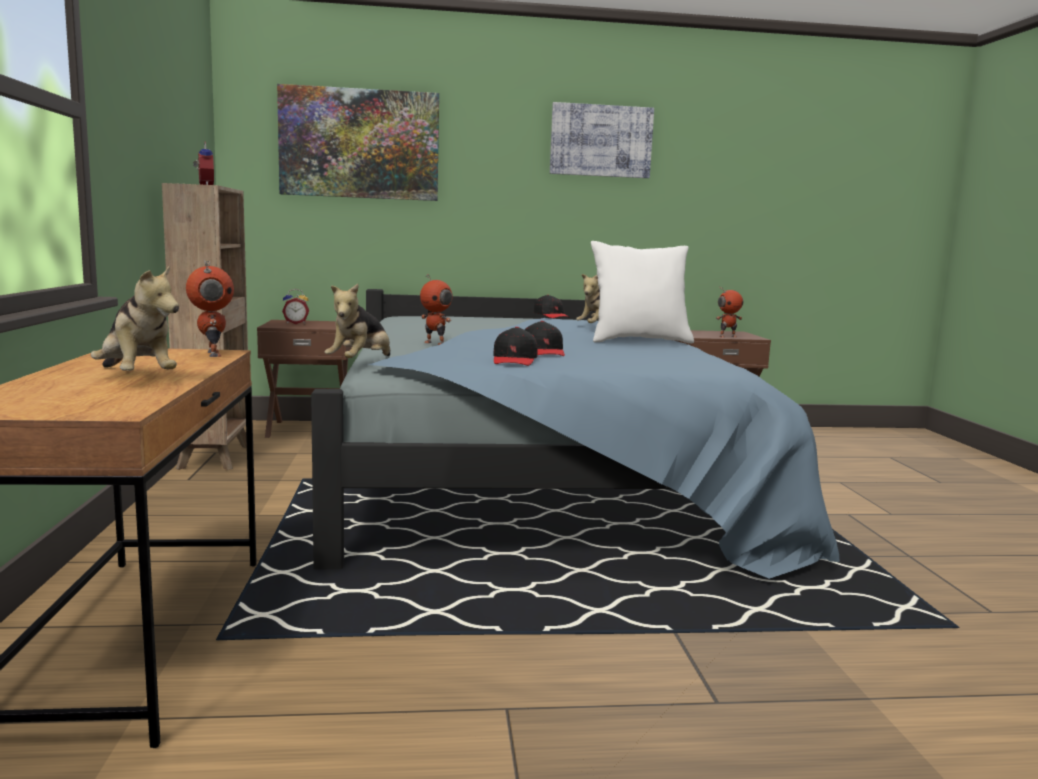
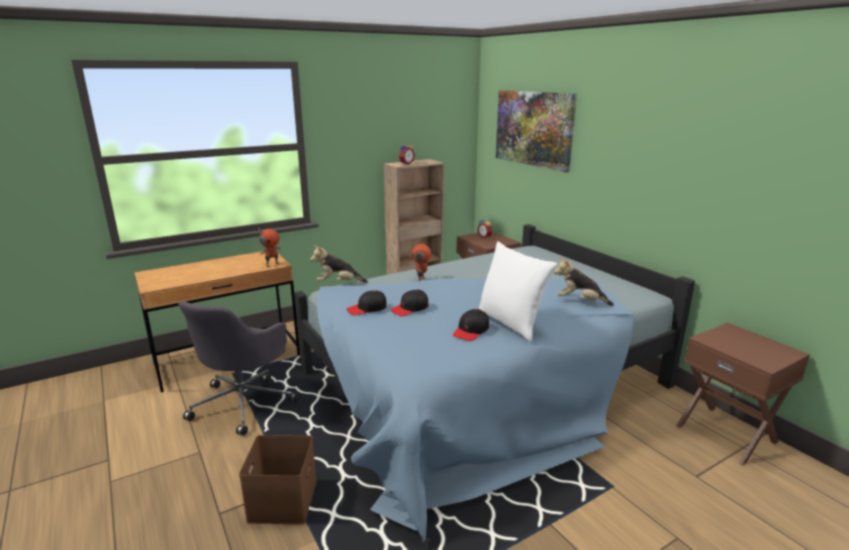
camera: 65 degrees right, 10 degrees up
plush toy [91,265,179,371] -> none
black cap [534,295,570,318] -> black cap moved to [453,309,489,341]
picture [550,102,654,178] -> none
toy robot [716,287,743,337] -> none
none -> grey office chair [178,301,300,435]
none -> brown storage box [239,435,316,524]

